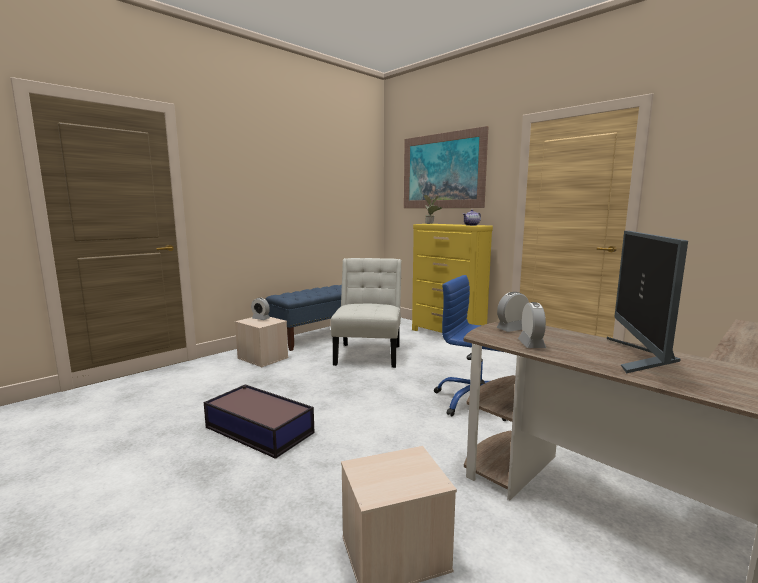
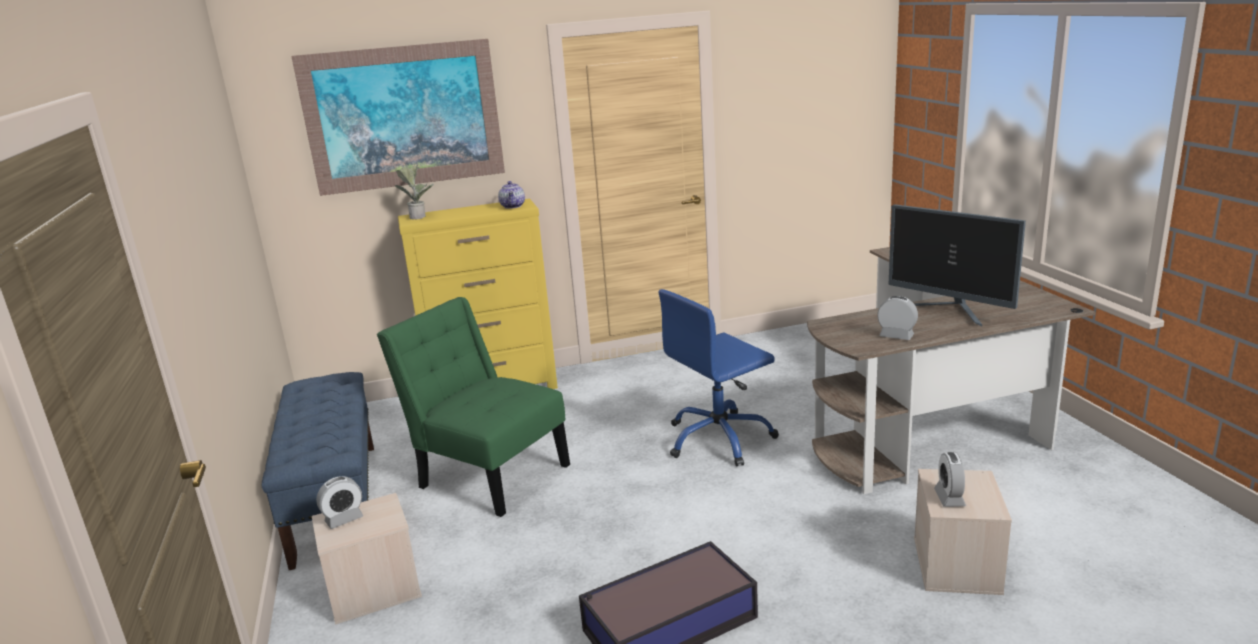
camera: 60 degrees left, 10 degrees up
white chair [331,258,401,368] -> green chair [377,297,570,517]
alarm clock [497,292,529,332] -> alarm clock moved to [934,452,966,507]

